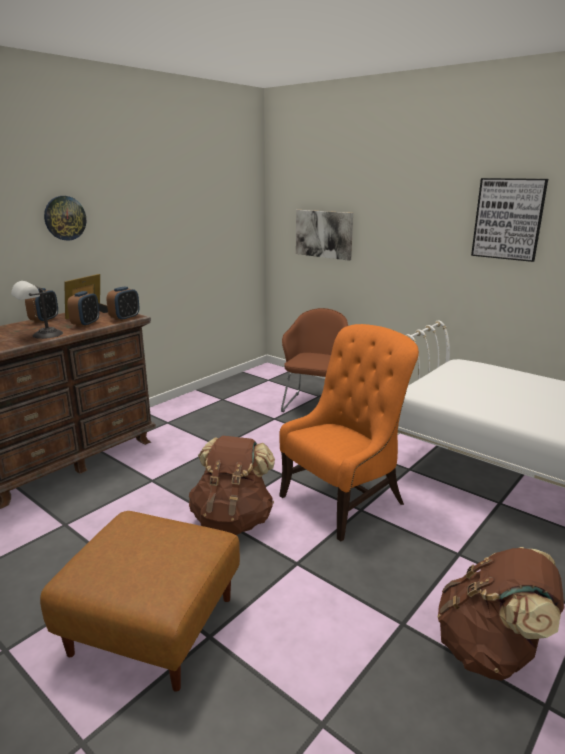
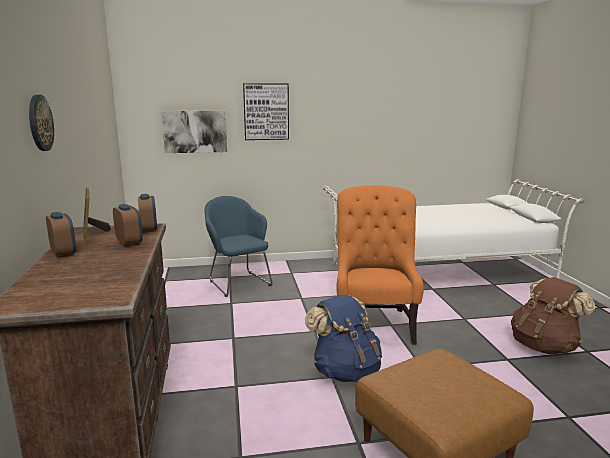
camera: 50 degrees left, 5 degrees down
table lamp [11,281,63,339] -> none
brown backpack [189,436,275,535] -> blue backpack [305,294,382,382]
brown armchair [281,308,348,412] -> blue armchair [204,196,273,297]
picture [471,178,548,262] -> picture moved to [243,83,289,140]

